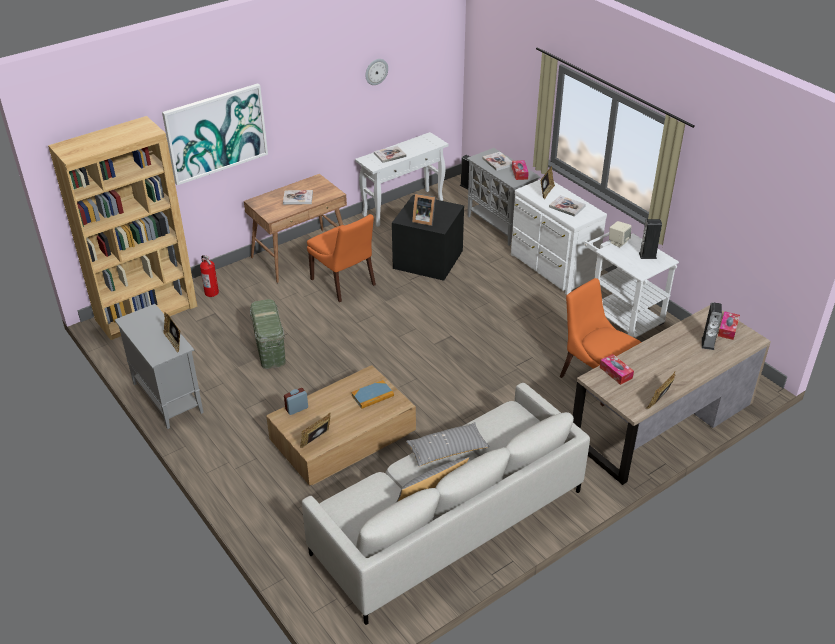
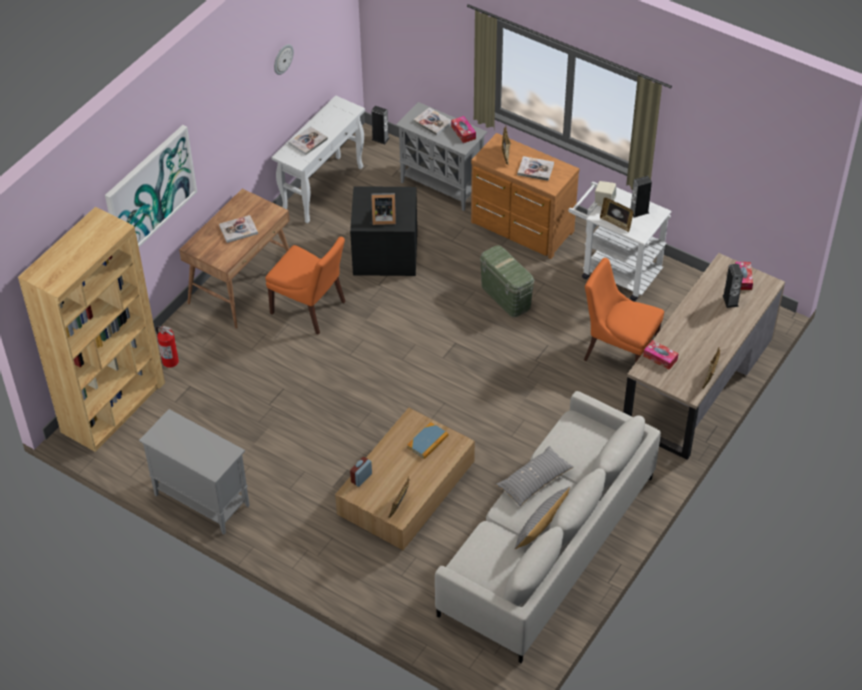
camera: 20 degrees left, 10 degrees up
picture frame [163,312,180,353] -> picture frame moved to [600,197,633,232]
green storage box [250,299,286,369] -> green storage box moved to [480,245,534,317]
white dresser [511,179,607,295] -> brown dresser [471,133,579,259]

